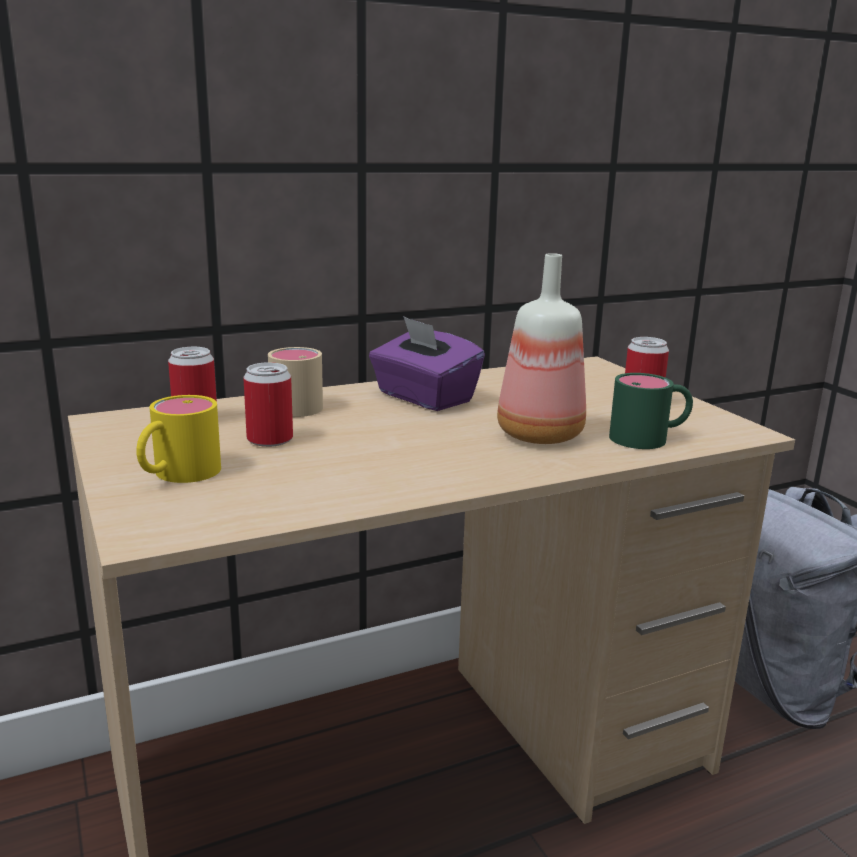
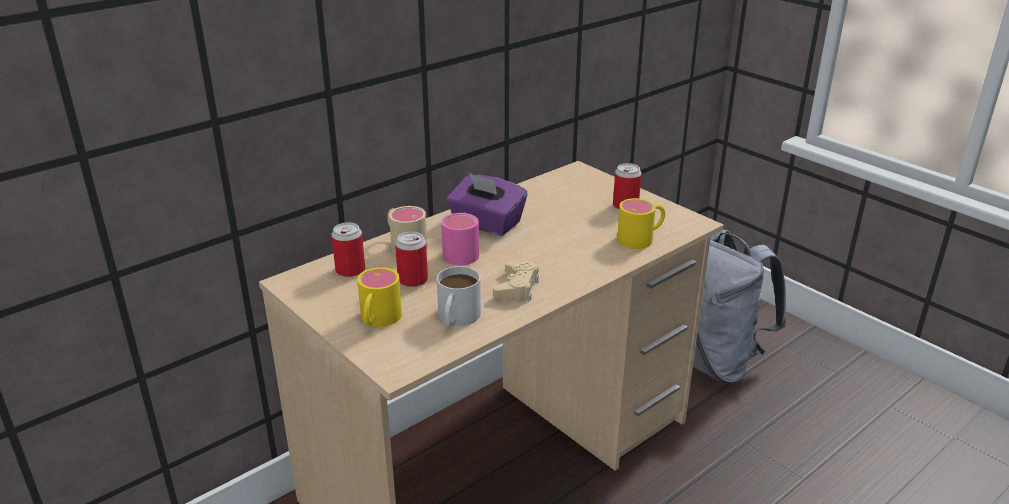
camera: 15 degrees left, 10 degrees up
bottle [497,253,586,444] -> none
green mug [609,373,693,449] -> yellow mug [617,198,665,249]
none -> white mug [437,266,481,326]
none -> pink mug [441,212,479,265]
none -> beige game controller [493,261,539,302]

